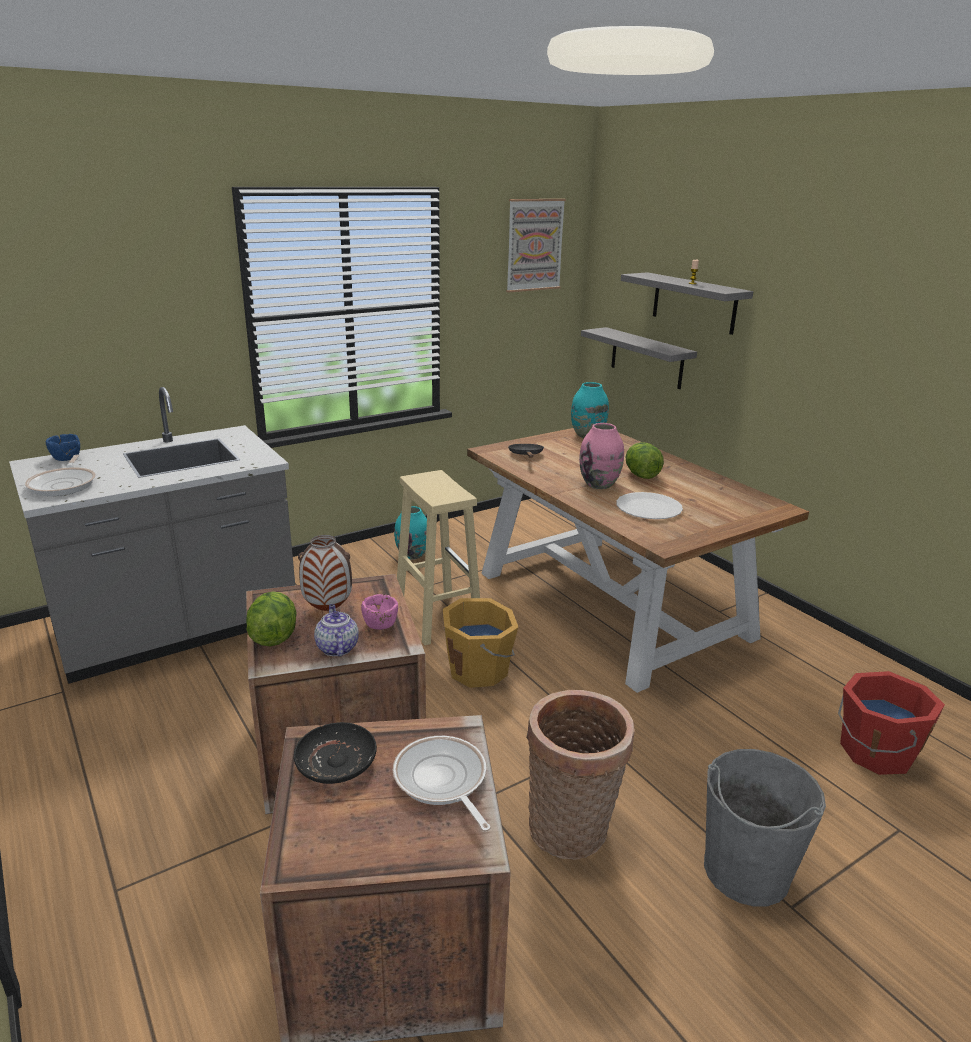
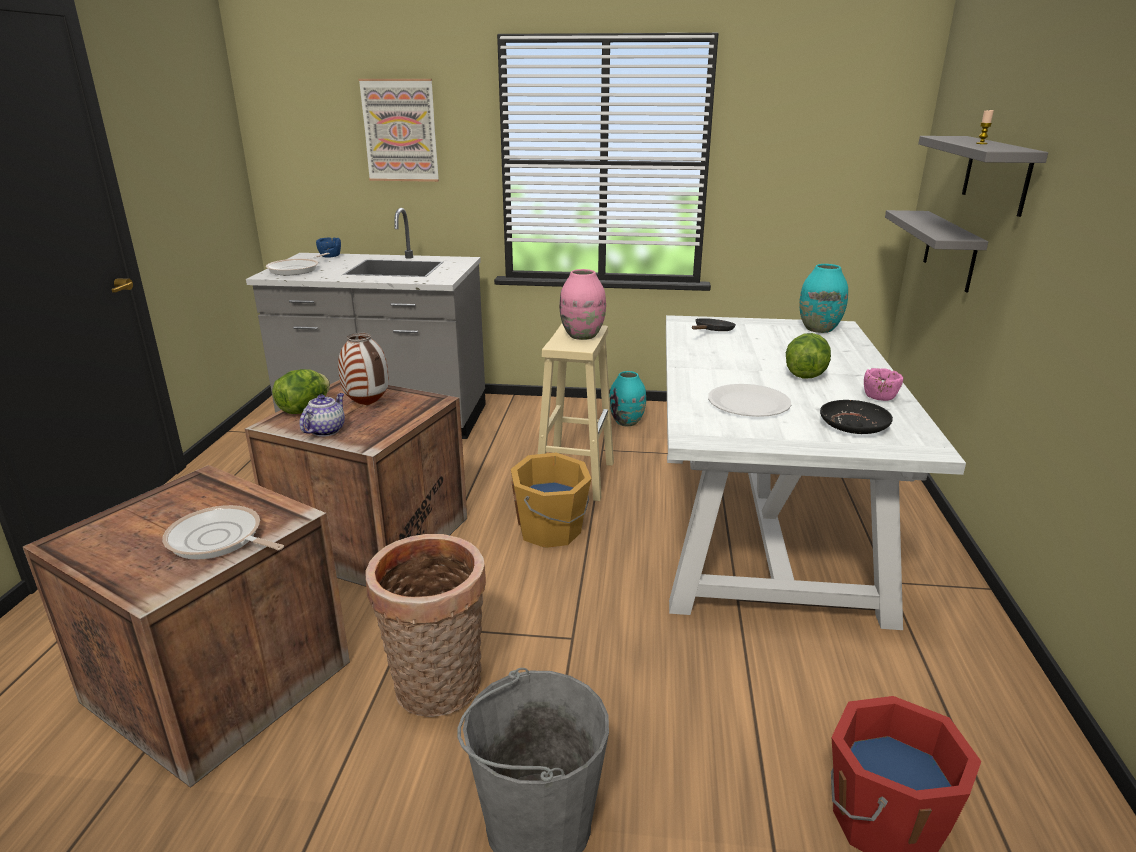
camera: 40 degrees right, 0 degrees up
black plate [294,722,377,784] -> black plate moved to [820,400,893,434]
pink bowl [361,594,398,630] -> pink bowl moved to [864,368,903,401]
frying pan [393,736,491,832] -> frying pan turned 75 degrees counterclockwise [163,505,284,560]
brown dining table [467,428,809,693] -> white dining table [666,315,966,630]
picture [506,199,566,292] -> picture moved to [359,79,439,182]
pink vase [579,423,624,489] -> pink vase moved to [559,269,606,340]

